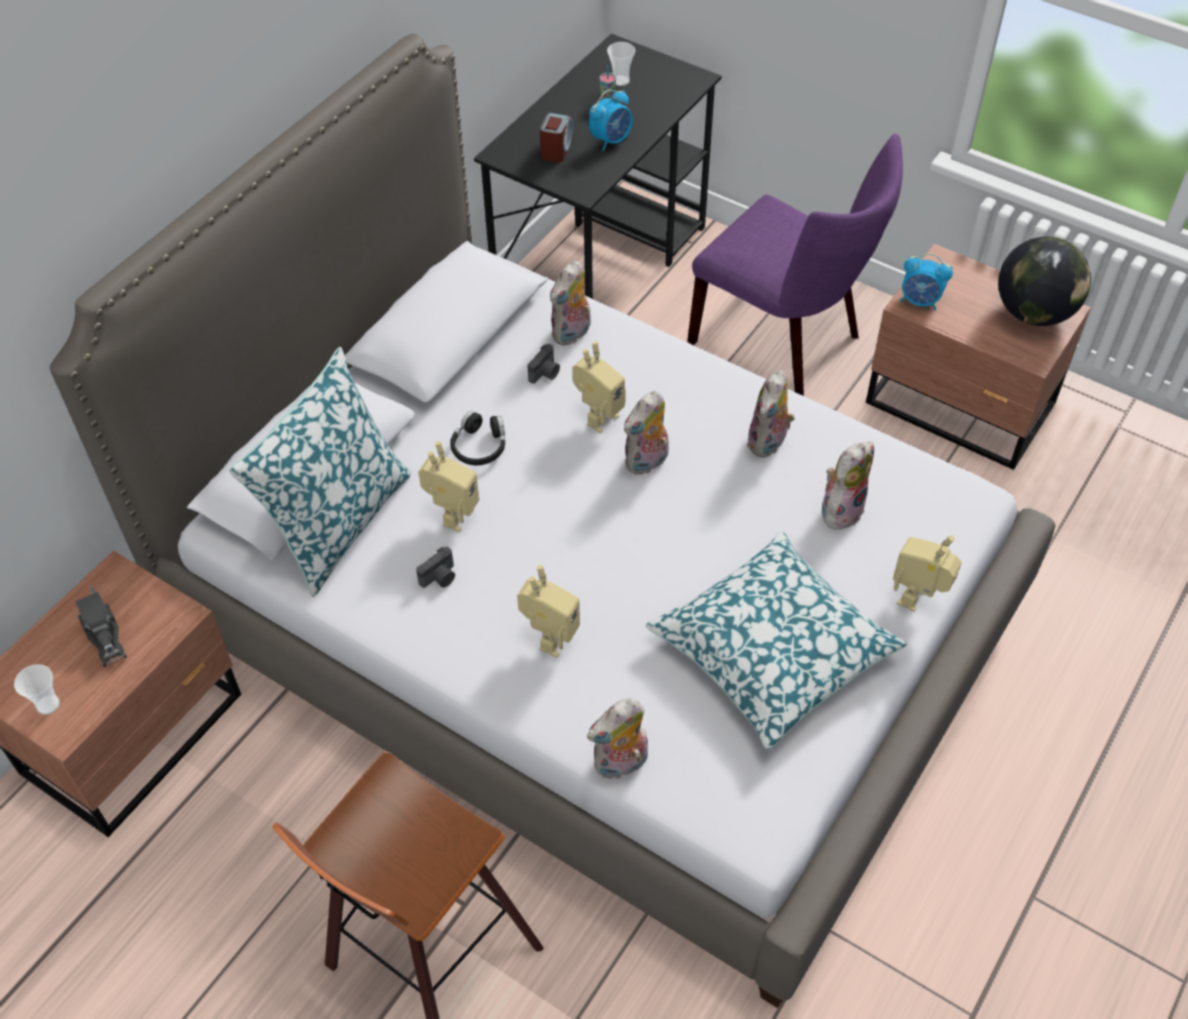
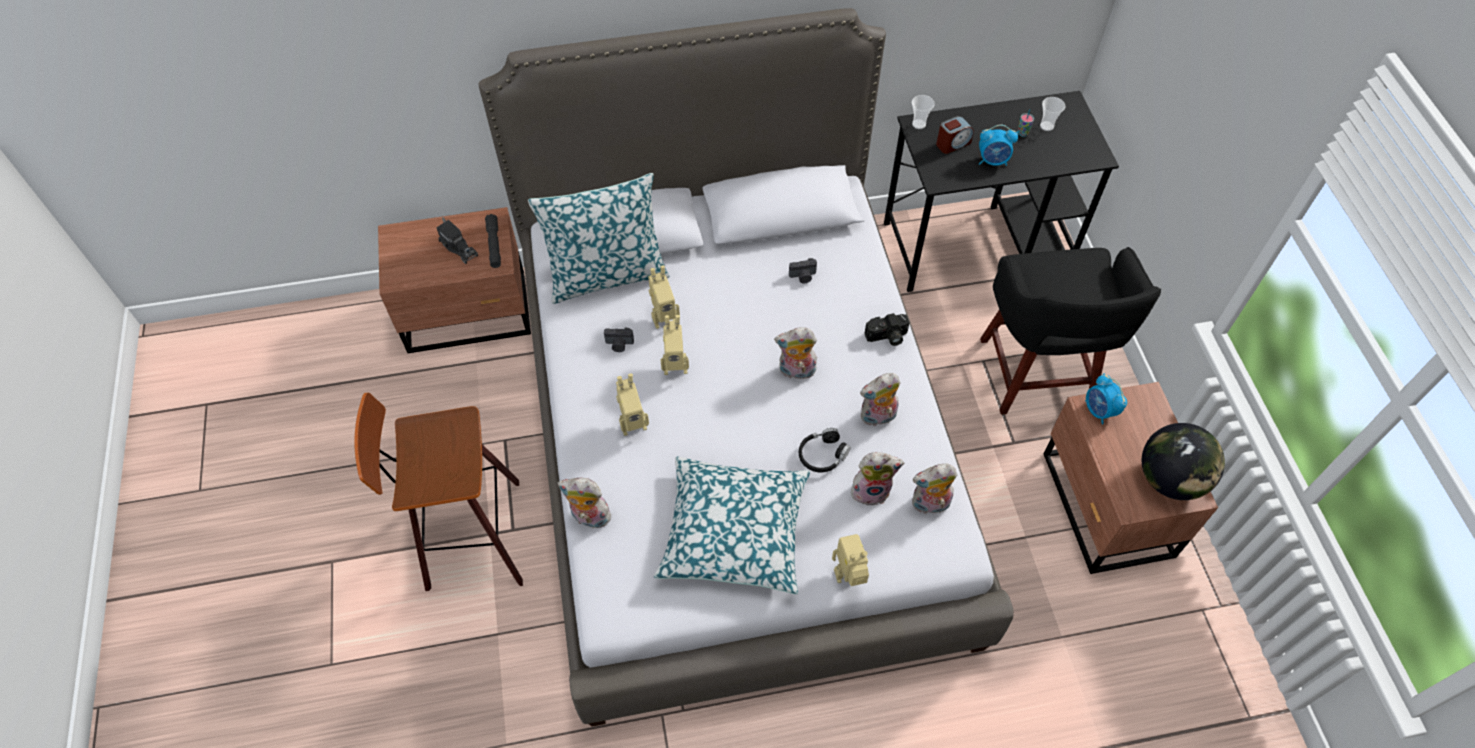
camera: 45 degrees right, 5 degrees up
cup [14,664,60,715] -> cup moved to [912,95,935,129]
toy truck [75,586,127,667] -> toy truck turned 60 degrees counterclockwise [436,217,478,264]
black headphones [450,411,505,465] -> black headphones moved to [799,428,851,472]
plush toy [550,261,591,346] -> plush toy moved to [912,464,958,514]
toy robot [573,341,626,433] -> toy robot moved to [660,315,689,375]
purple chair [687,134,903,396] -> black stool [980,247,1162,415]
none -> grey flashlight [485,214,501,268]
none -> camera [864,313,910,346]

